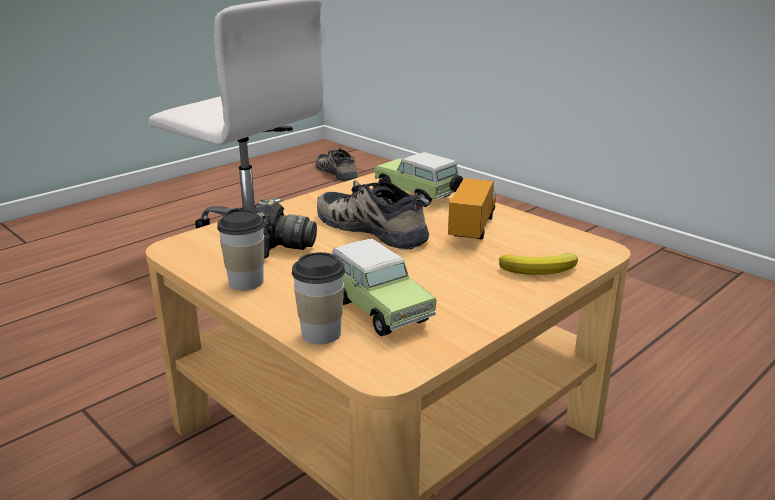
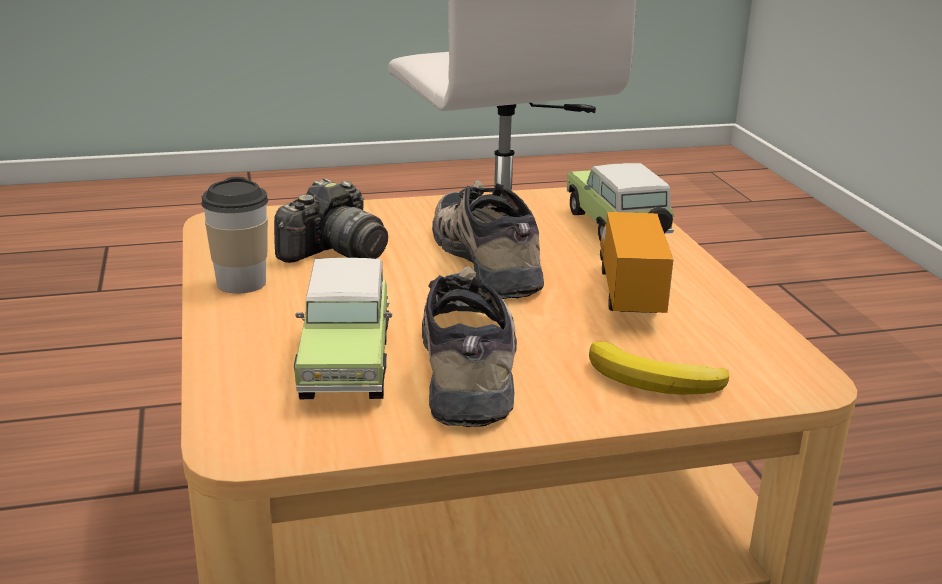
camera: 30 degrees right, 0 degrees up
cup [292,252,345,344] -> none
shoe [316,148,358,182] -> shoe moved to [422,266,517,427]
toy truck [448,178,496,239] -> toy truck turned 45 degrees counterclockwise [600,212,673,313]

